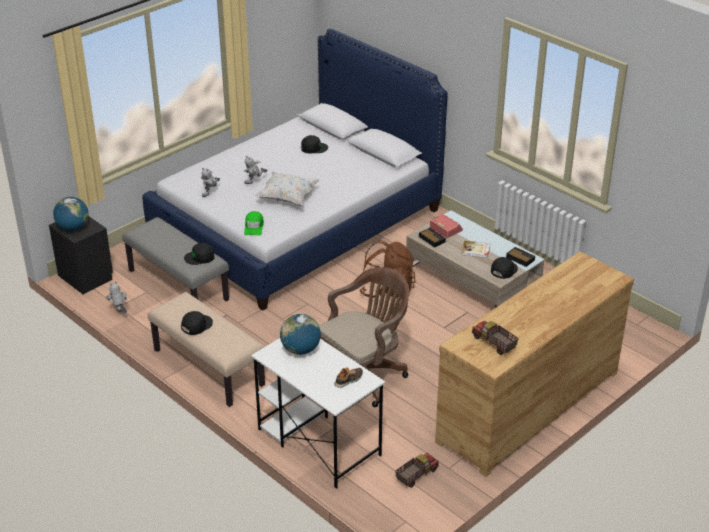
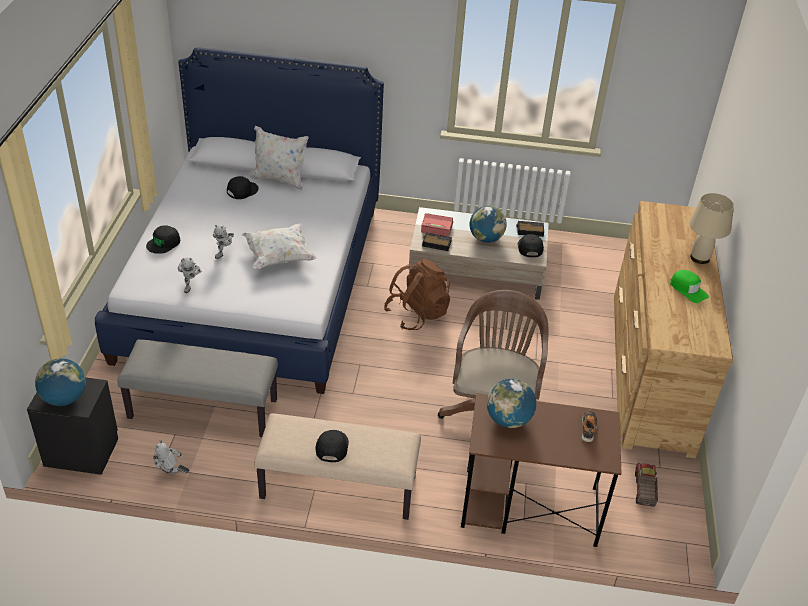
camera: 40 degrees left, 5 degrees up
black cap [184,243,215,265] -> black cap moved to [146,225,181,254]
green cap [244,211,264,235] -> green cap moved to [670,270,709,303]
white desk [251,338,385,489] -> brown desk [461,393,622,547]
book [461,241,490,258] -> globe [470,206,507,243]
toy truck [472,320,519,355] -> none
none -> white pillow [250,126,309,190]
none -> beige table lamp [689,193,734,264]

